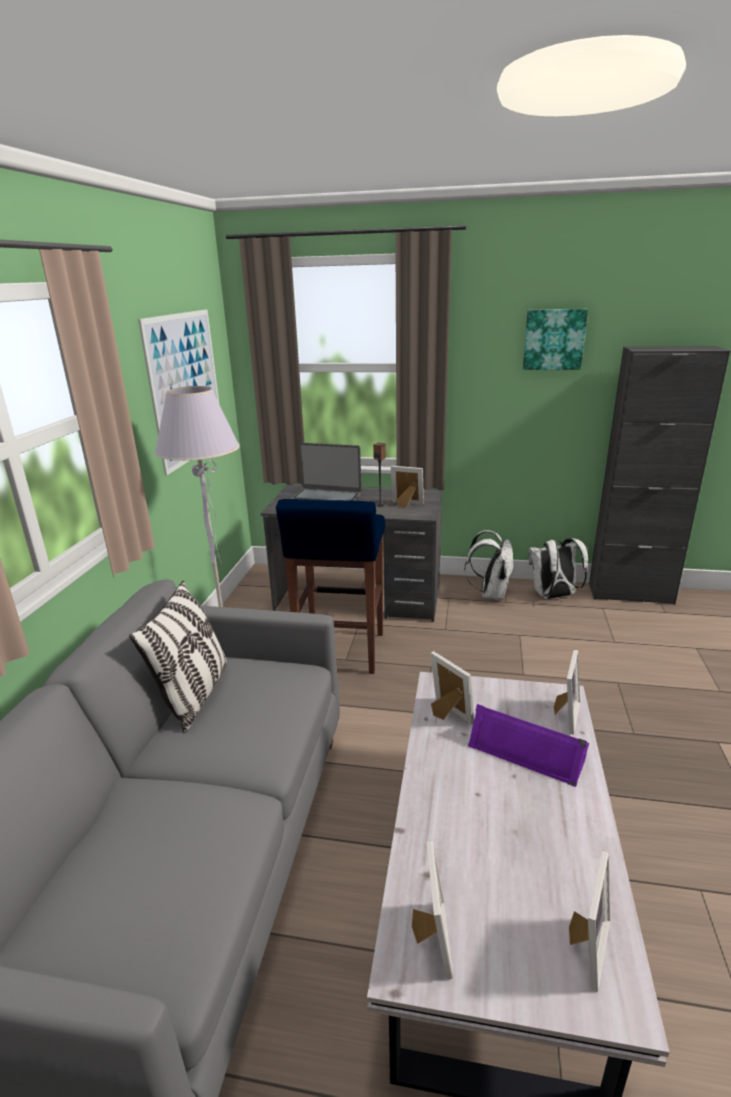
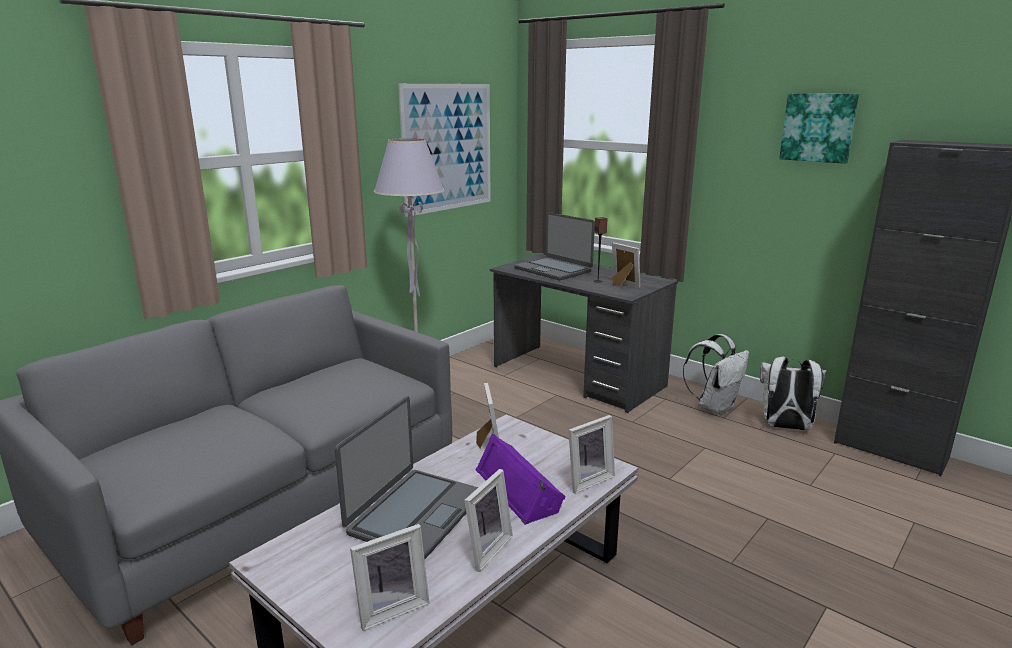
camera: 30 degrees right, 5 degrees down
pillow [129,581,228,733] -> none
blue stool [276,499,385,674] -> none
picture frame [412,841,453,979] -> picture frame moved to [464,469,513,572]
none -> laptop [335,396,478,559]

